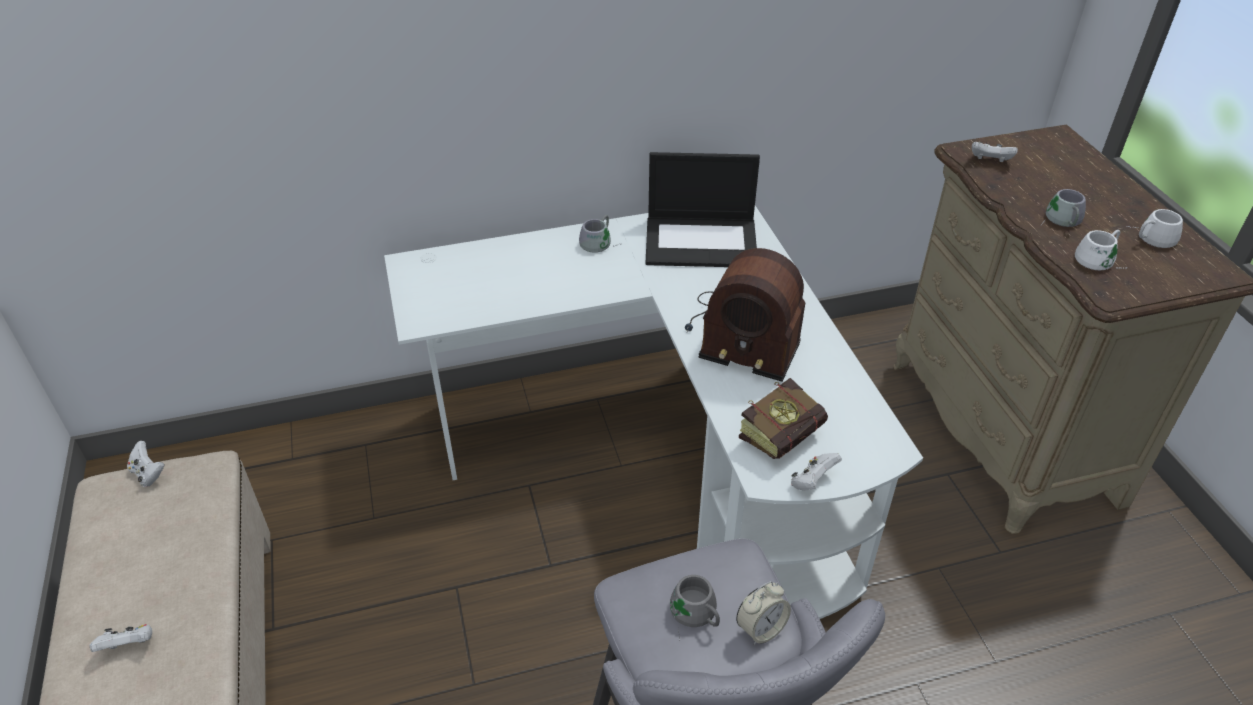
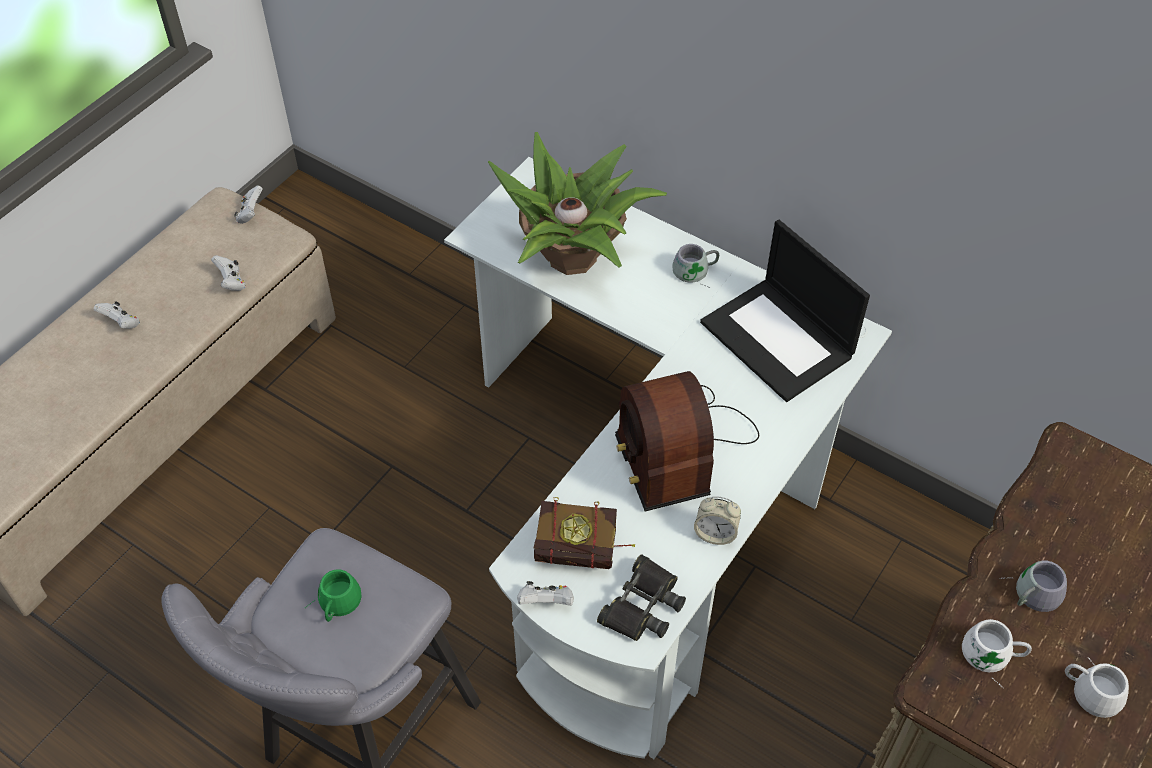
camera: 50 degrees right, 10 degrees up
grey mug [670,575,720,640] -> green mug [306,569,361,622]
alarm clock [736,581,791,645] -> alarm clock moved to [694,496,741,545]
white game controller [972,142,1018,162] -> white game controller moved to [211,255,246,291]
none -> potted plant [488,132,667,275]
none -> black binoculars [597,554,686,641]

